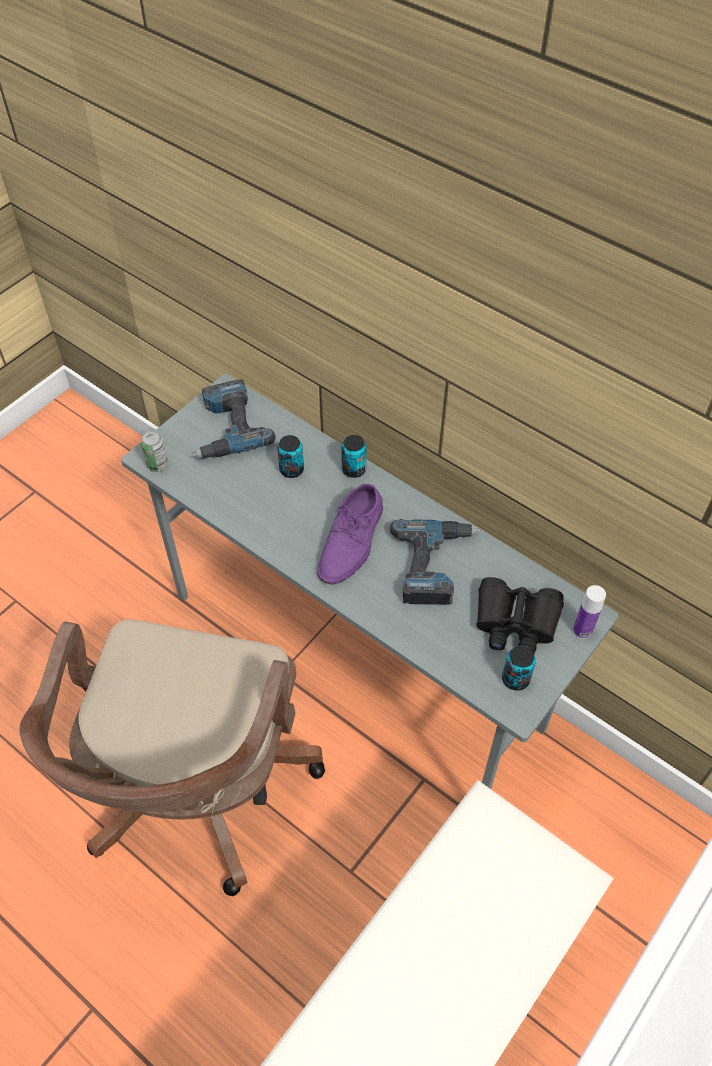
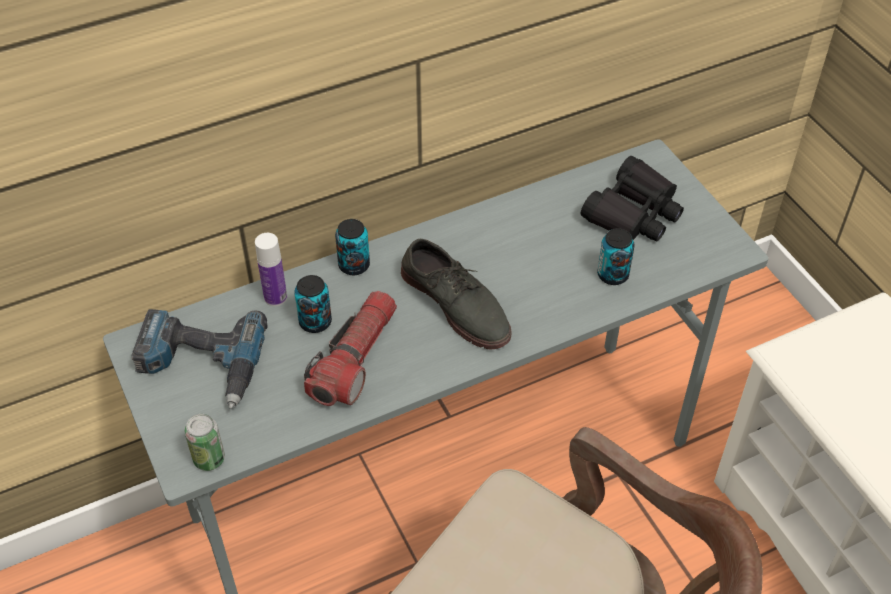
camera: 65 degrees left, 5 degrees down
purple shoe [317,484,383,584] -> grey shoe [401,239,512,350]
power drill [390,519,481,605] -> none
can [502,646,536,691] -> can moved to [597,228,635,285]
bottle [573,585,606,639] -> bottle moved to [255,233,287,306]
none -> flashlight [304,291,397,406]

